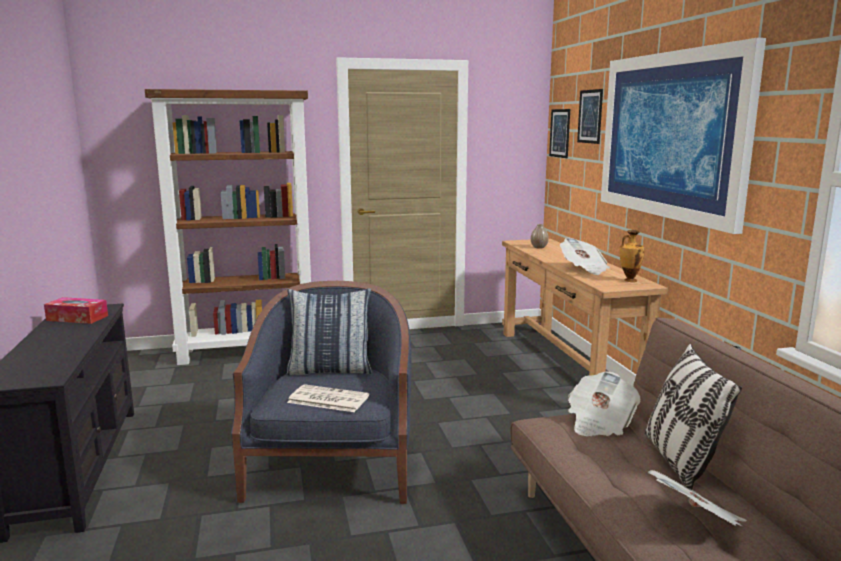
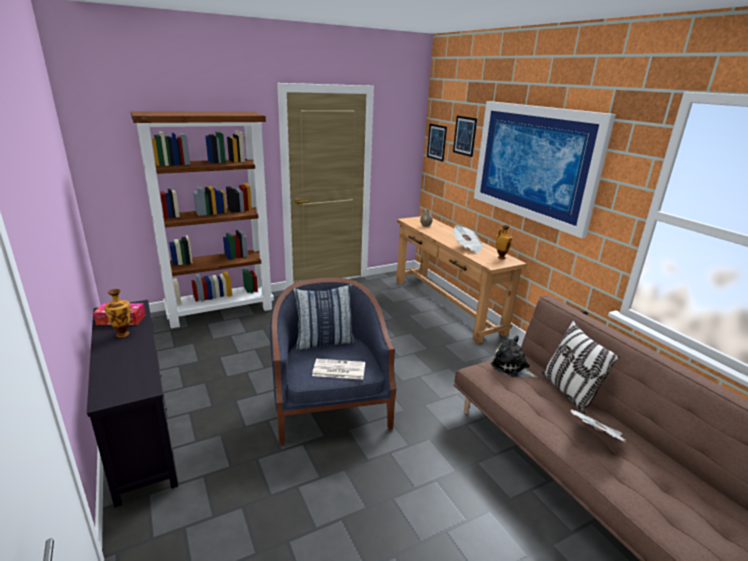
camera: 15 degrees left, 10 degrees up
newspaper [568,371,641,436] -> plush toy [491,335,538,378]
none -> vase [105,289,131,338]

